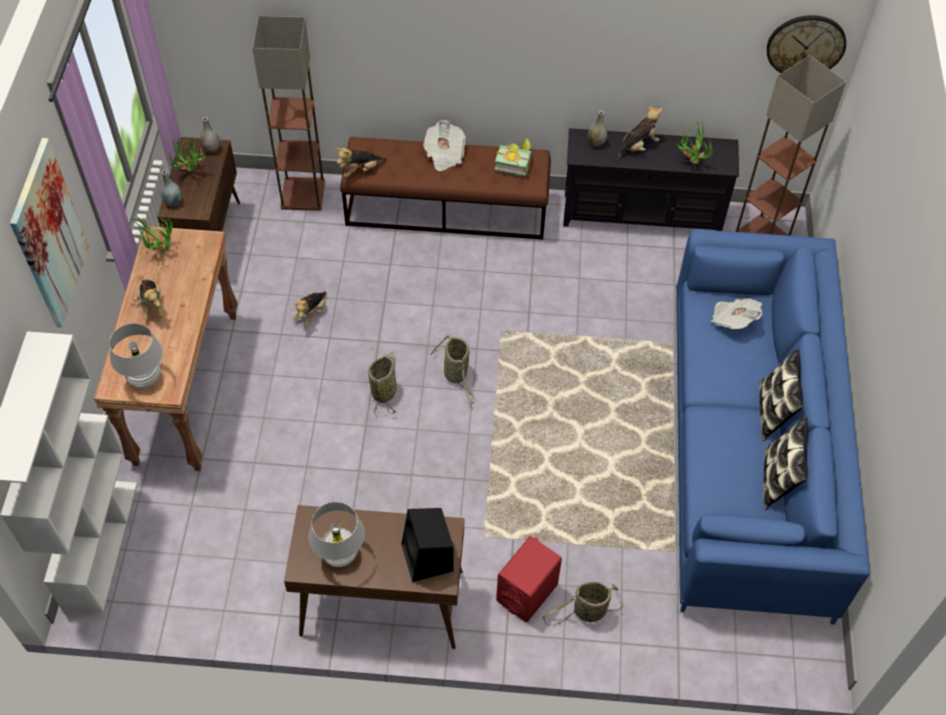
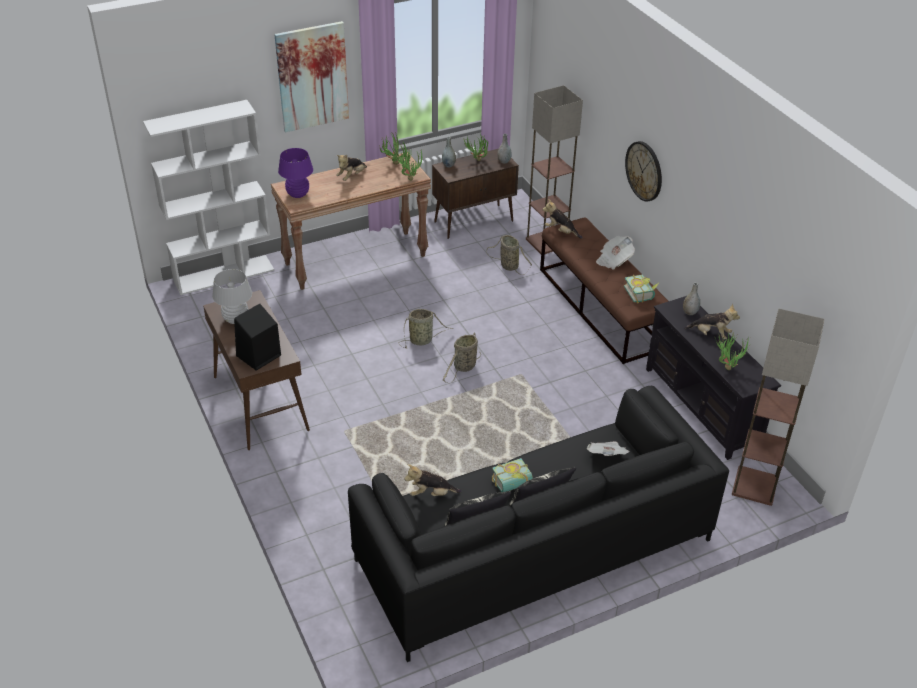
camera: 60 degrees right, 15 degrees down
white table lamp [109,323,163,388] -> purple table lamp [278,148,313,198]
plush toy [293,291,327,327] -> plush toy moved to [404,464,462,496]
red speaker [496,536,562,623] -> none
basket [542,582,623,625] -> basket moved to [486,235,532,275]
blue sofa [676,229,870,624] -> black sofa [348,386,729,662]
wall clock [767,15,846,73] -> wall clock moved to [625,141,662,202]
none -> potted plant [394,148,424,181]
none -> book [492,458,533,492]

